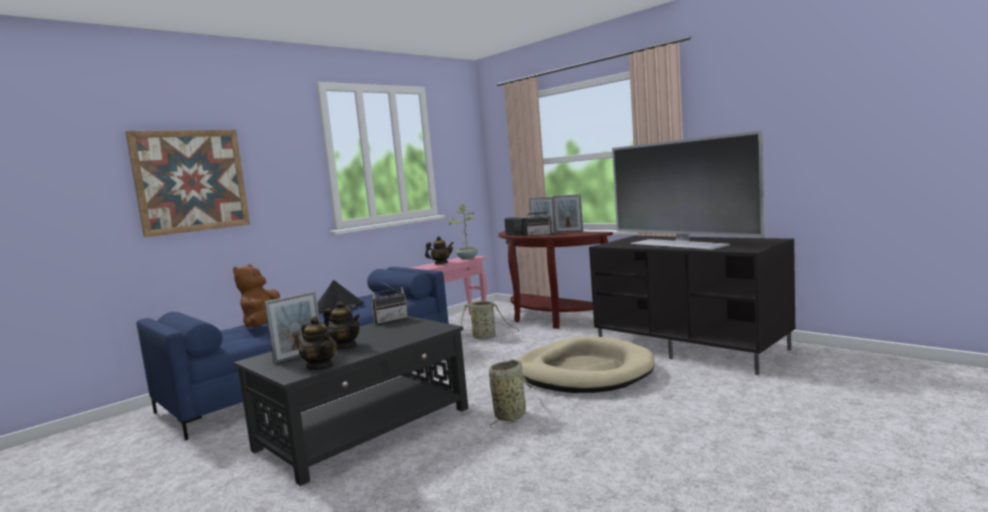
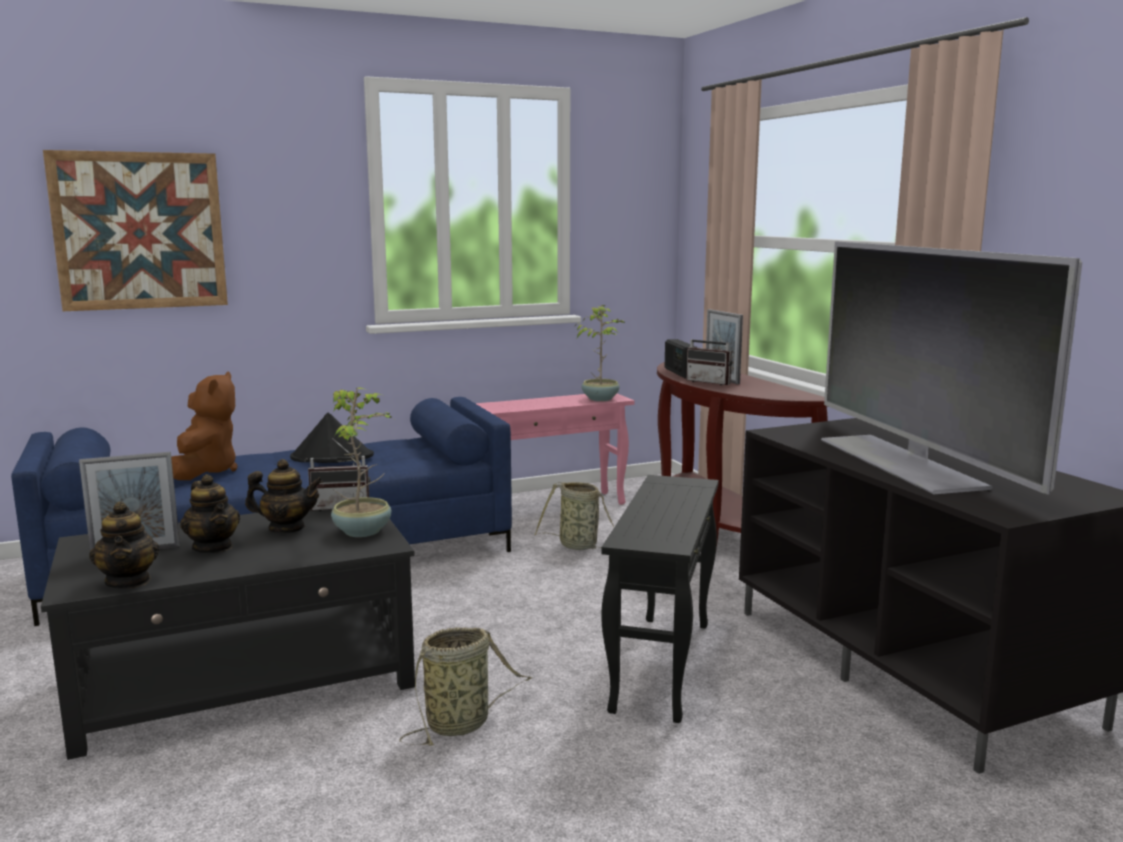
camera: 20 degrees right, 5 degrees up
brown plush toy [233,265,280,328] -> brown plush toy turned 150 degrees clockwise [171,372,237,480]
teapot [425,236,453,264] -> teapot moved to [245,459,323,533]
beige dog bed [517,336,655,393] -> black side table [601,475,718,723]
picture frame [552,194,583,232] -> none
none -> potted plant [331,387,393,537]

